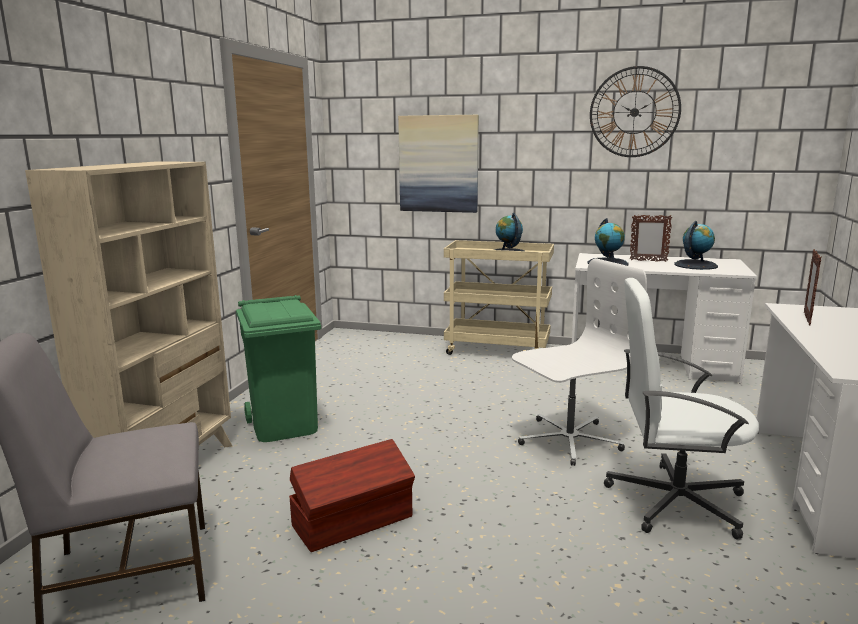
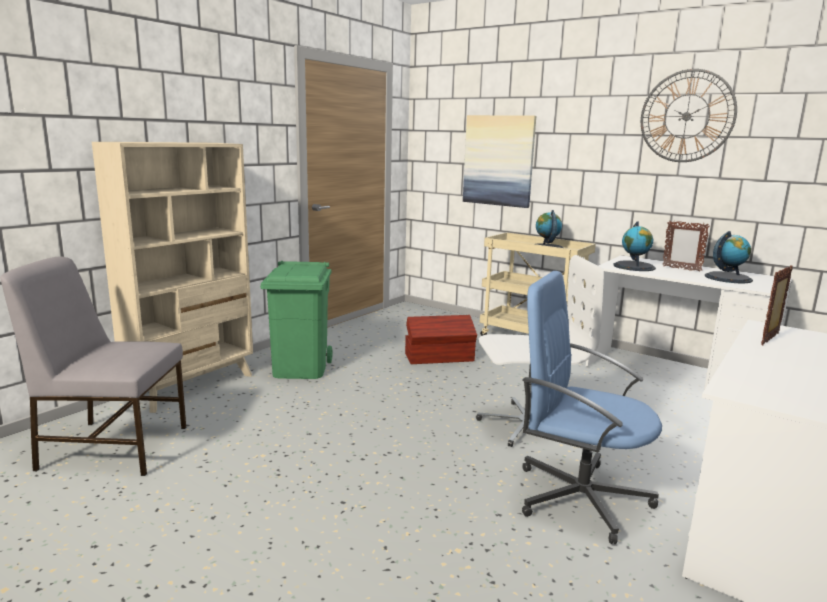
camera: 20 degrees right, 0 degrees up
brown storage box [289,439,415,552] -> brown storage box moved to [405,315,477,364]
white office chair [604,278,759,539] -> blue office chair [522,271,662,544]

